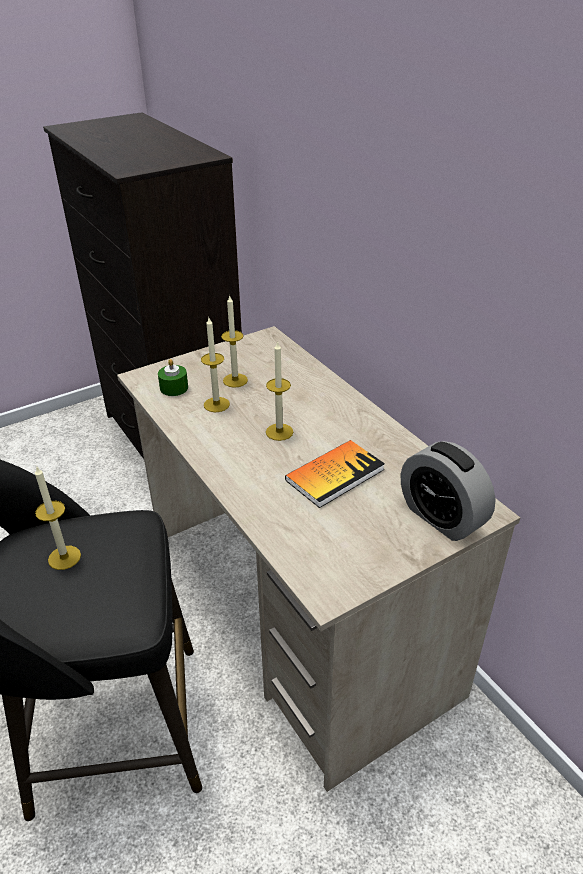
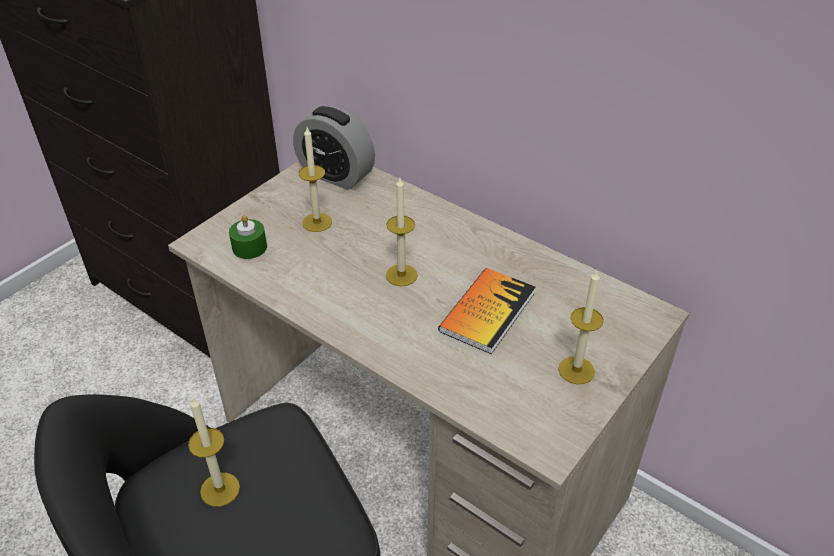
camera: 20 degrees left, 5 degrees up
candle [201,318,230,412] -> candle moved to [558,271,604,385]
alarm clock [401,441,496,541] -> alarm clock moved to [293,106,375,190]

